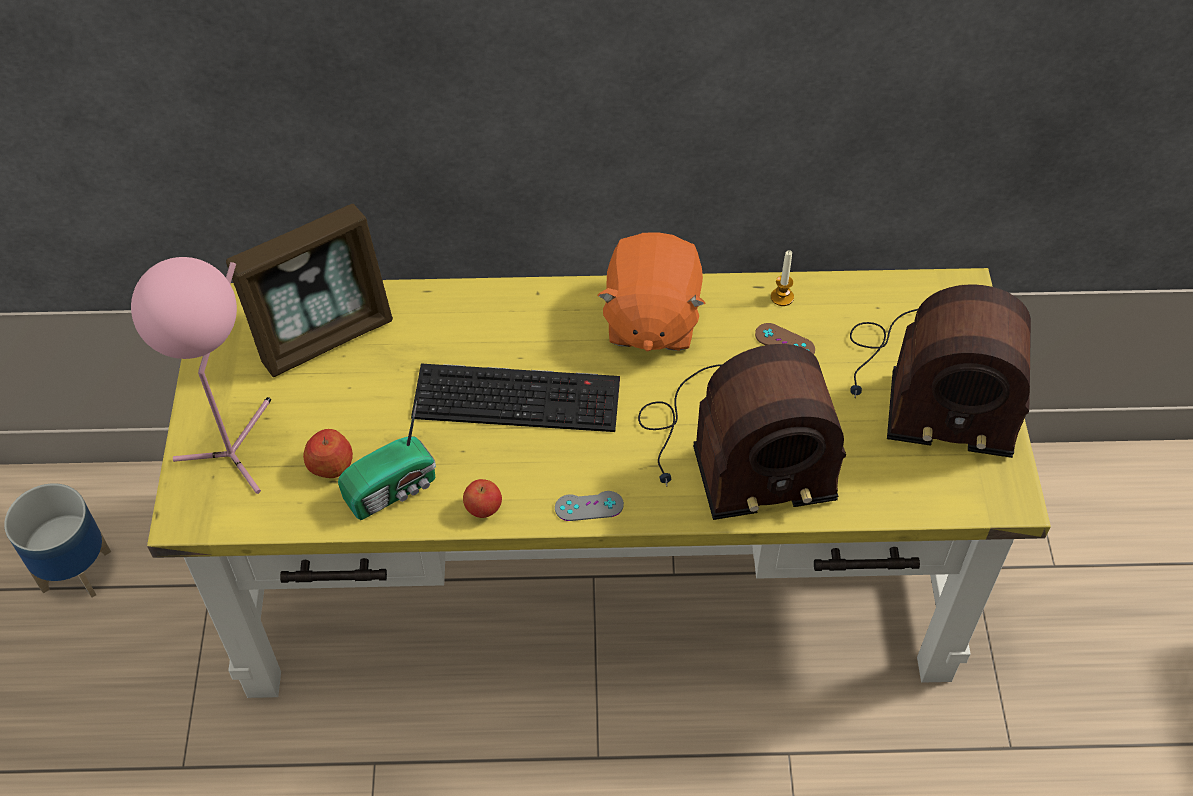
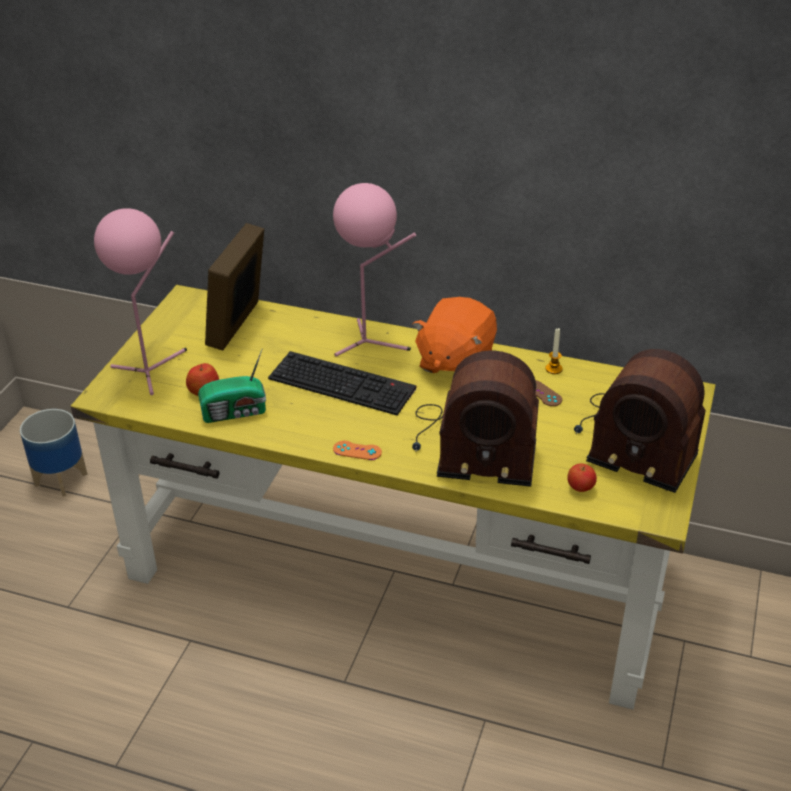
camera: 20 degrees right, 15 degrees down
picture frame [226,204,393,377] -> picture frame turned 120 degrees clockwise [205,223,264,350]
apple [463,479,502,518] -> apple moved to [567,463,597,492]
grey game controller [555,491,624,521] -> orange game controller [333,441,382,460]
none -> pink table lamp [333,183,416,357]

